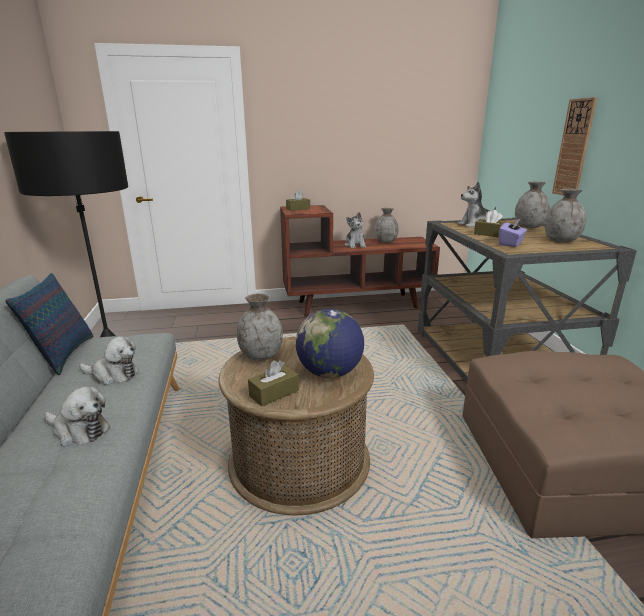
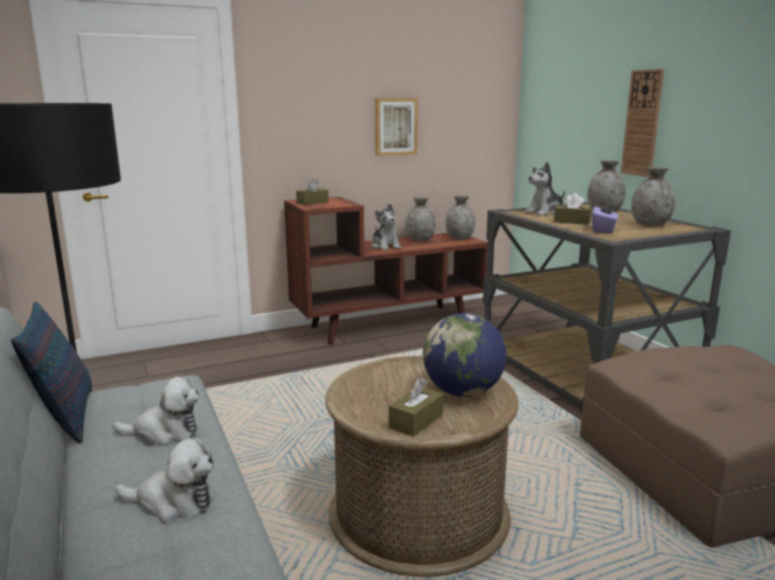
camera: 15 degrees left, 5 degrees down
grey vase [237,293,283,361] -> grey vase moved to [445,196,476,239]
none -> picture [375,98,418,156]

